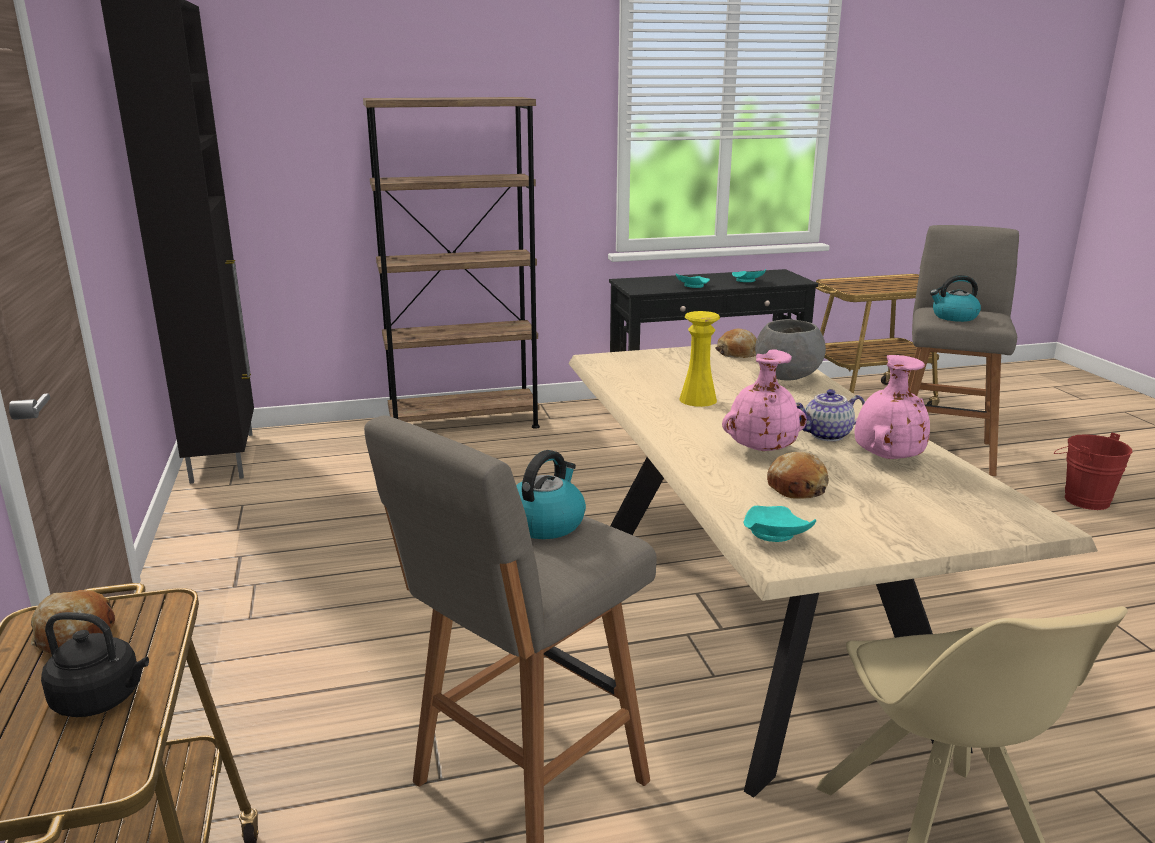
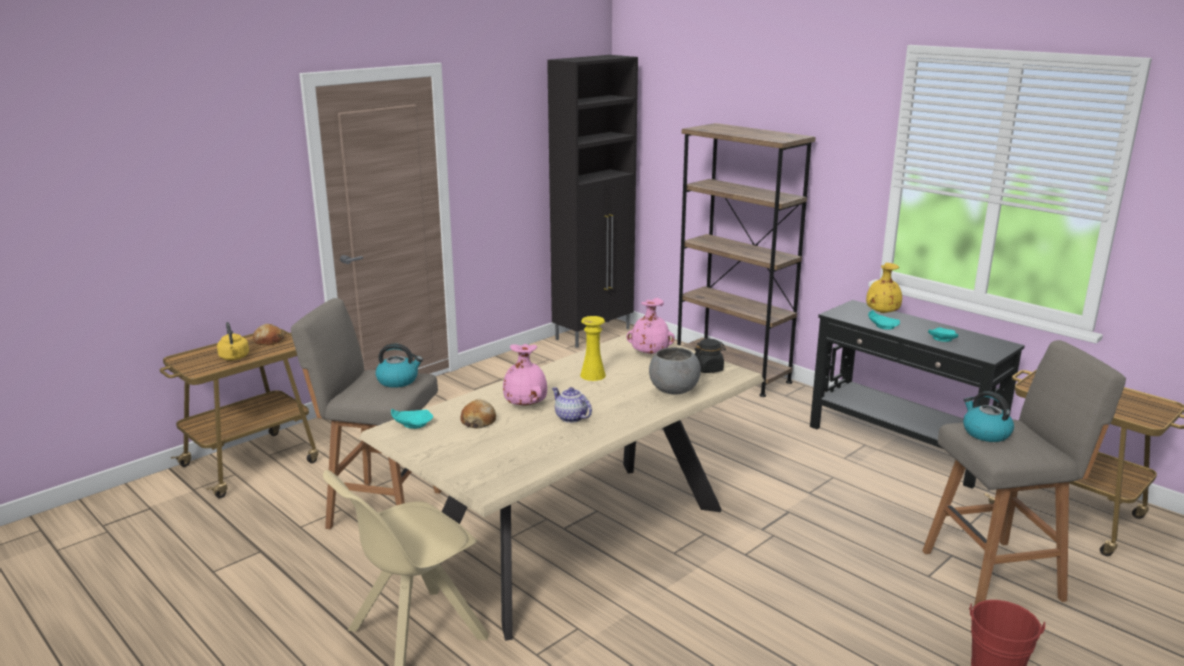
camera: 60 degrees right, 0 degrees up
black kettle [41,612,149,717] -> yellow kettle [217,322,249,360]
bread [715,328,757,358] -> black jar [695,339,726,373]
pink vase [855,355,930,459] -> pink vase moved to [627,298,675,354]
none -> yellow vase [866,263,902,313]

